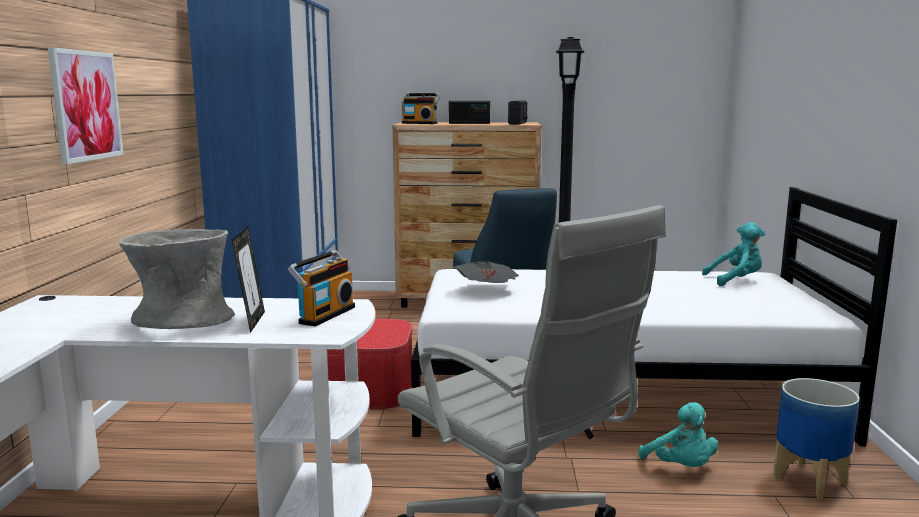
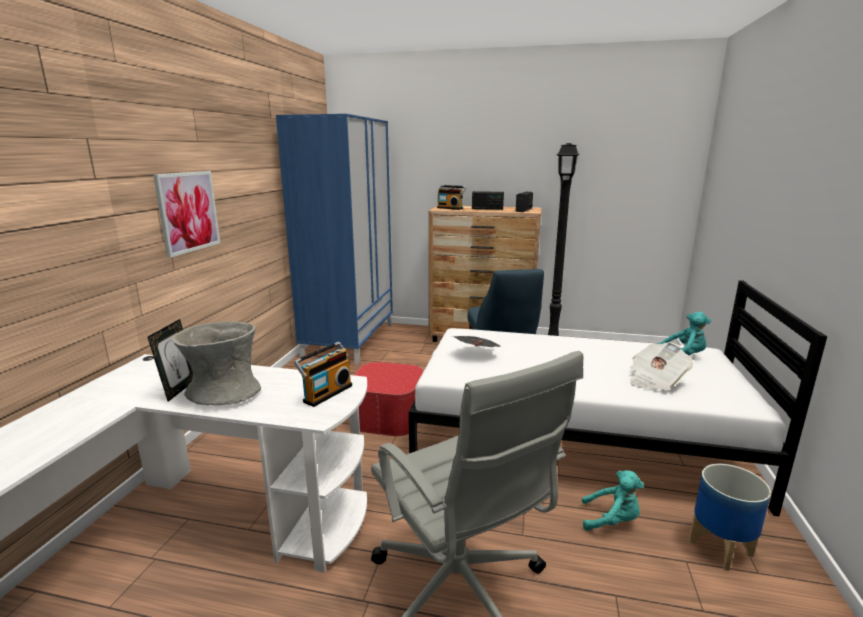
camera: 10 degrees right, 5 degrees up
picture frame [232,227,265,333] -> picture frame moved to [148,319,193,402]
turquoise plush toy [638,402,718,467] -> turquoise plush toy turned 60 degrees counterclockwise [582,470,644,531]
none -> newspaper [630,342,693,391]

